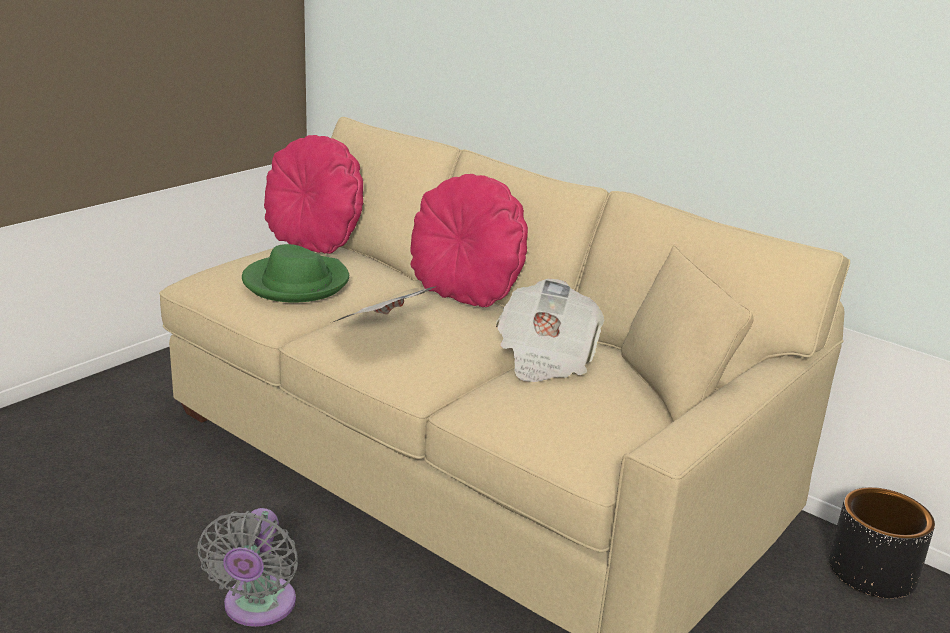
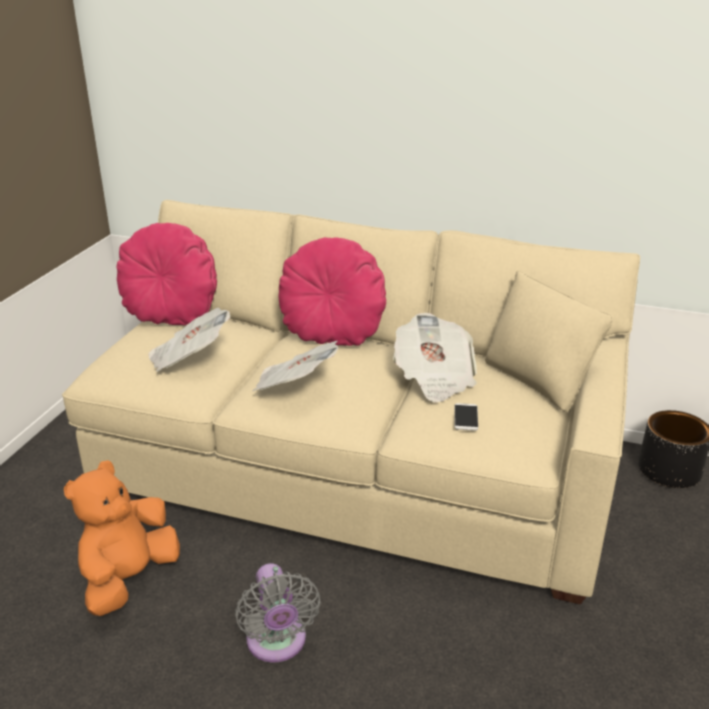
camera: 20 degrees left, 5 degrees up
green hat [242,244,349,303] -> newspaper [148,308,230,372]
none -> orange plush toy [64,460,180,616]
none -> phone [454,403,478,431]

